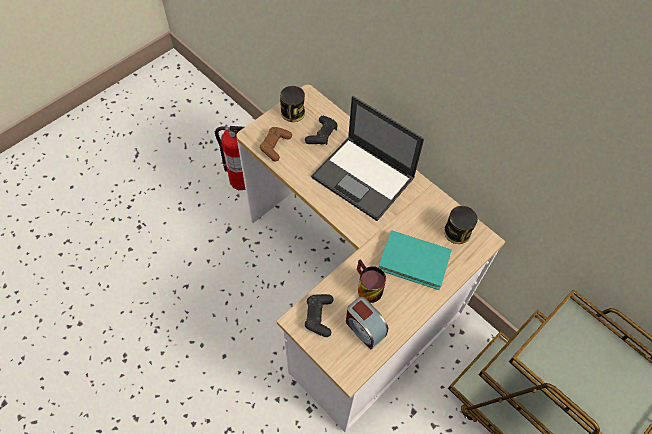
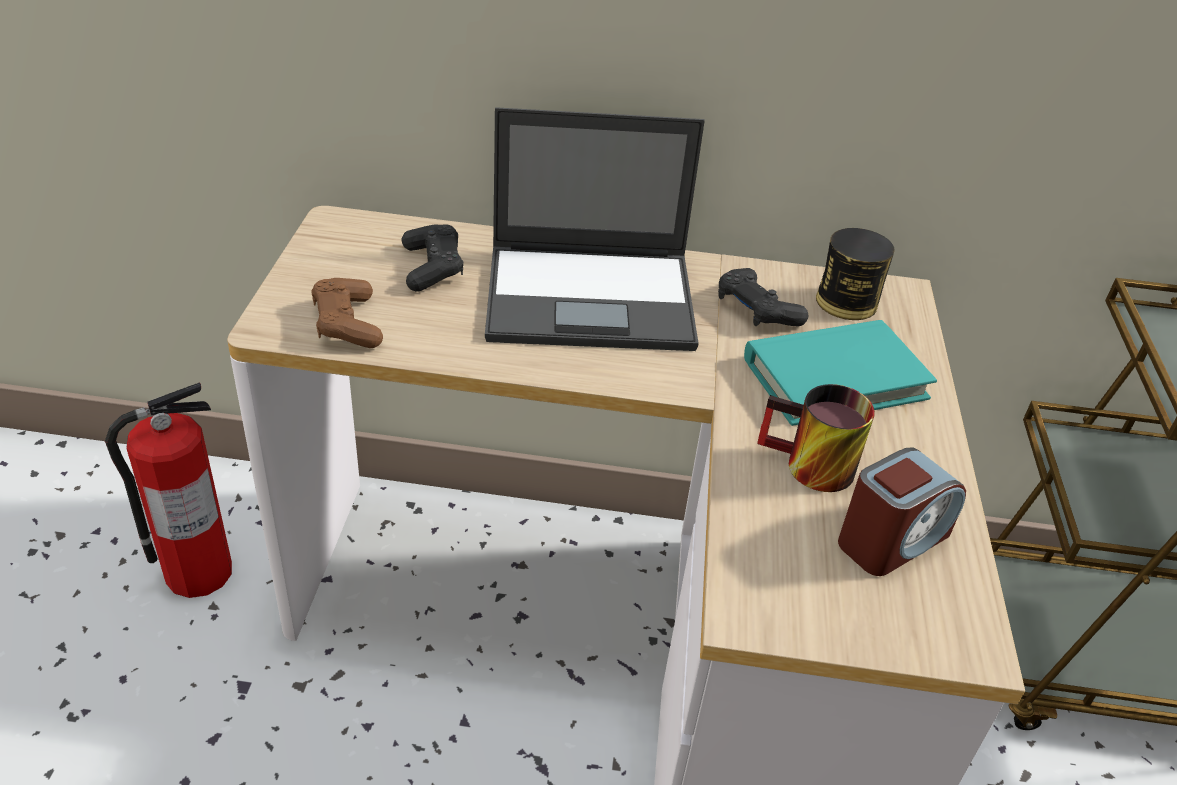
camera: 40 degrees left, 20 degrees down
can [280,86,305,122] -> none
black game controller [305,294,334,337] -> black game controller moved to [718,268,809,326]
alarm clock [346,297,388,350] -> alarm clock turned 45 degrees counterclockwise [838,447,966,576]

